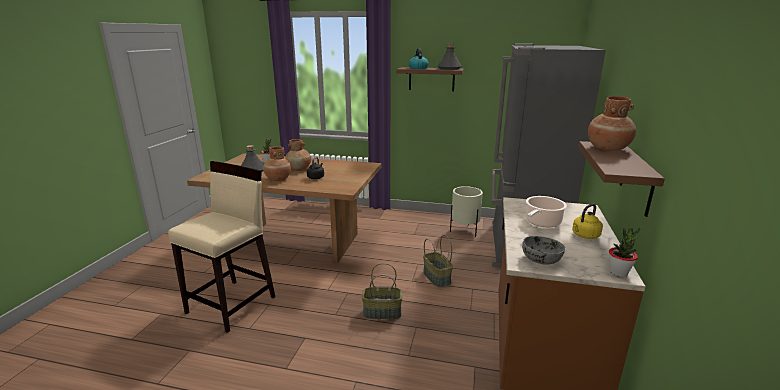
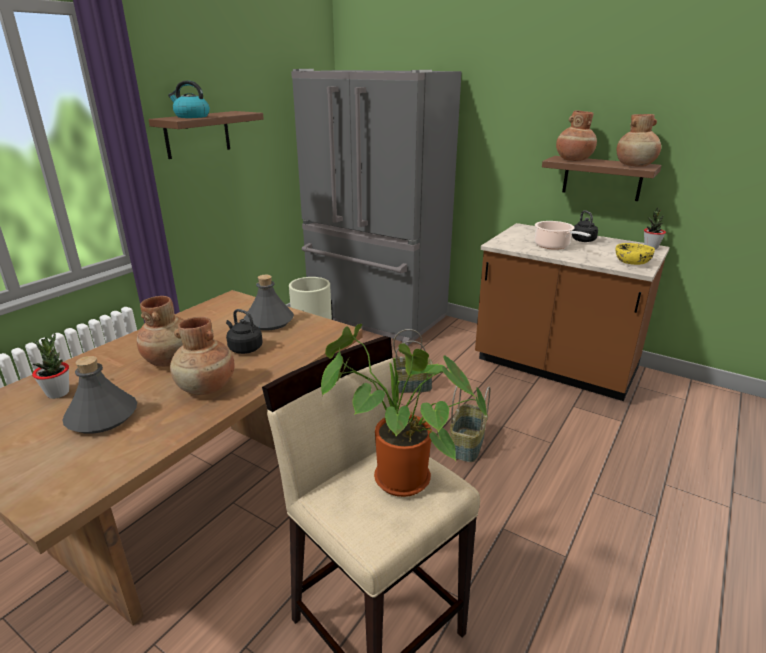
camera: 70 degrees left, 5 degrees up
grey bottle [437,43,462,70] -> grey bottle moved to [244,275,294,331]
grey bowl [522,236,565,265] -> yellow bowl [615,243,655,265]
yellow kettle [572,204,603,239] -> black kettle [572,210,598,242]
none -> potted plant [321,324,488,497]
none -> brown vase [617,114,661,167]

